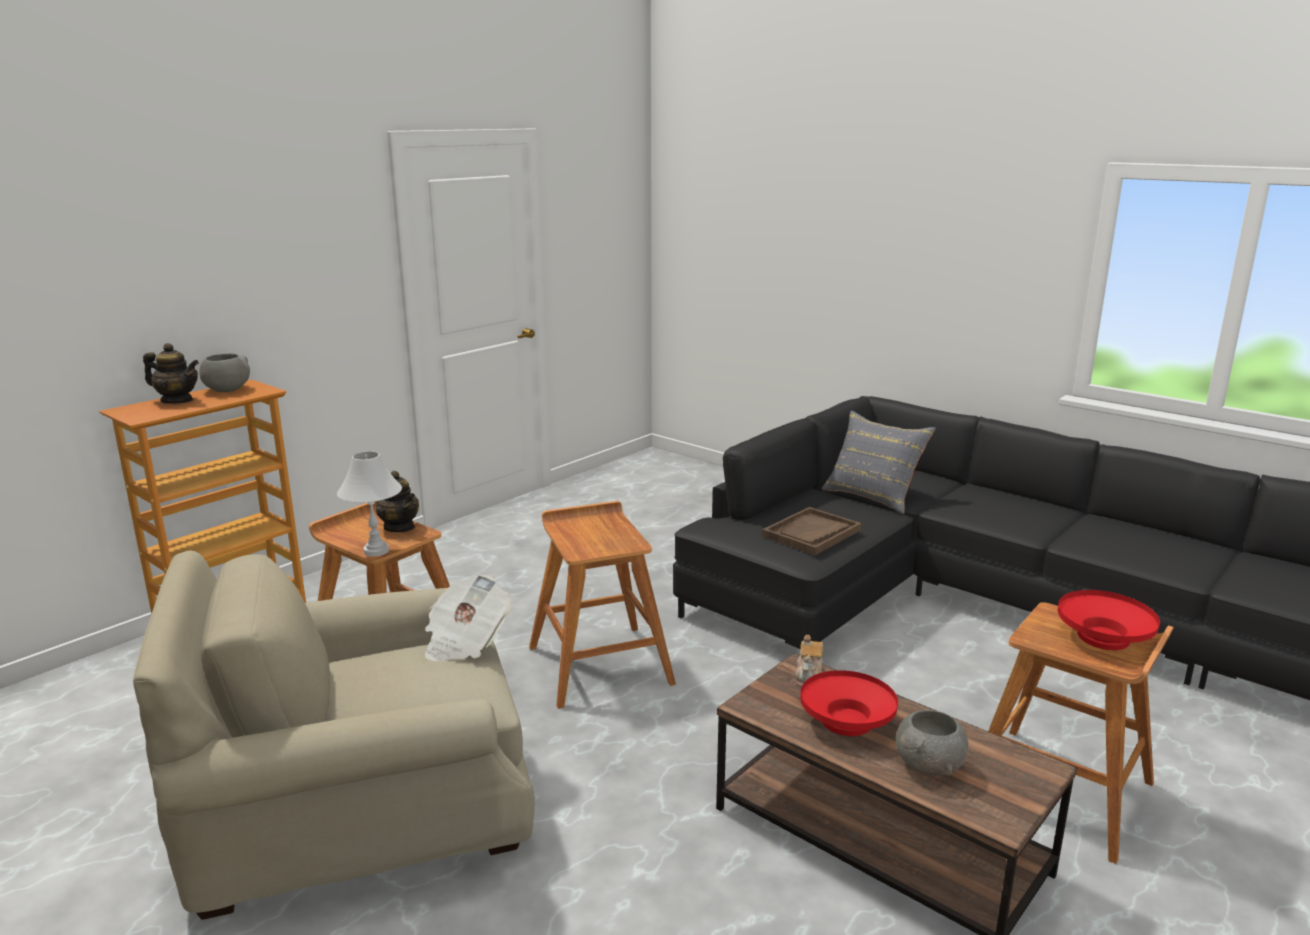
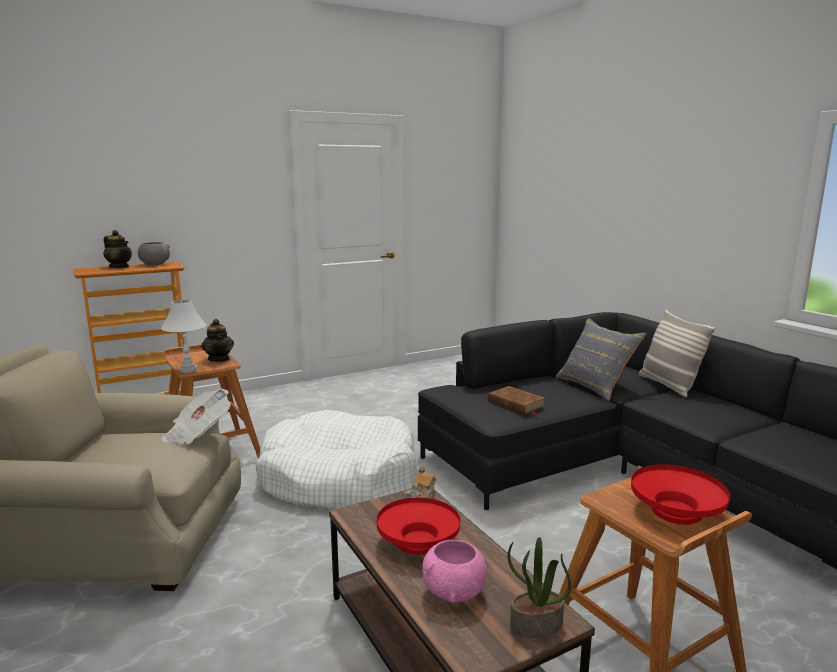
camera: 20 degrees right, 5 degrees down
brown stool [529,501,676,709] -> white dog bed [256,410,417,509]
brown tray [762,507,861,555] -> brown book [488,386,545,415]
grey bowl [896,710,968,776] -> pink bowl [422,540,487,603]
none -> potted plant [507,537,571,638]
none -> pillow [639,310,716,398]

